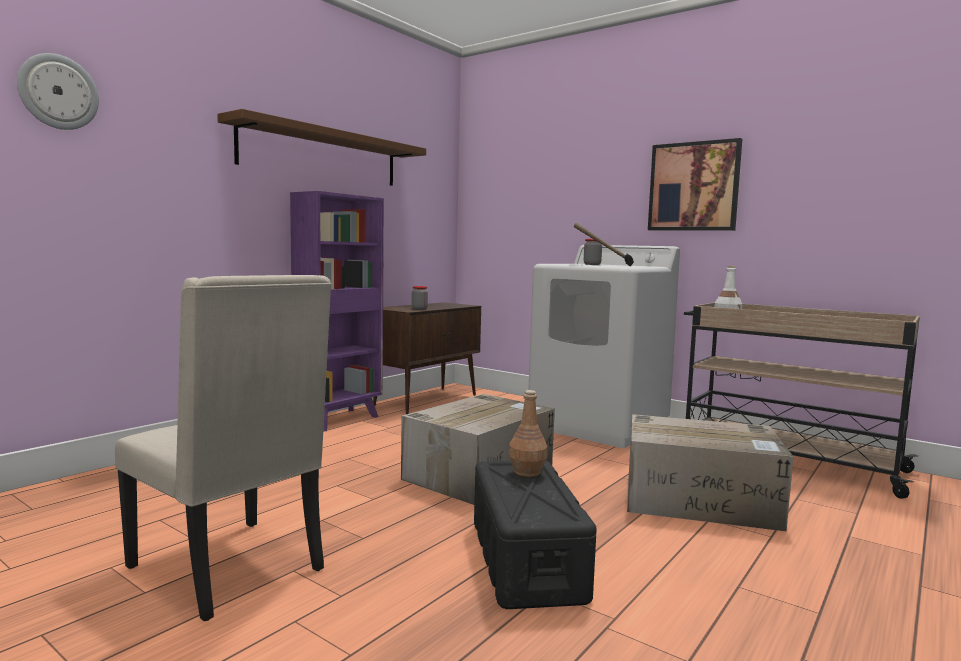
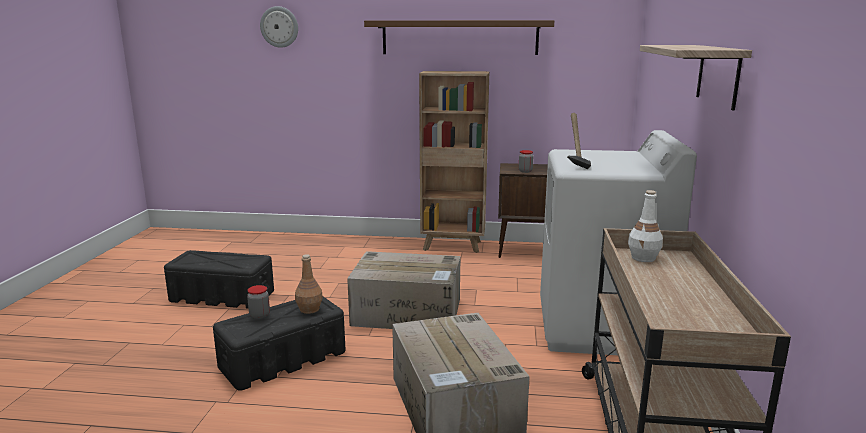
camera: 60 degrees right, 10 degrees up
beige chair [115,275,331,621] -> black storage box [164,250,274,309]
purple bookcase [290,191,384,431] -> brown bookcase [419,71,489,253]
jar [584,239,602,265] -> jar moved to [247,285,270,319]
picture [648,138,742,231] -> shelf [640,45,752,110]

